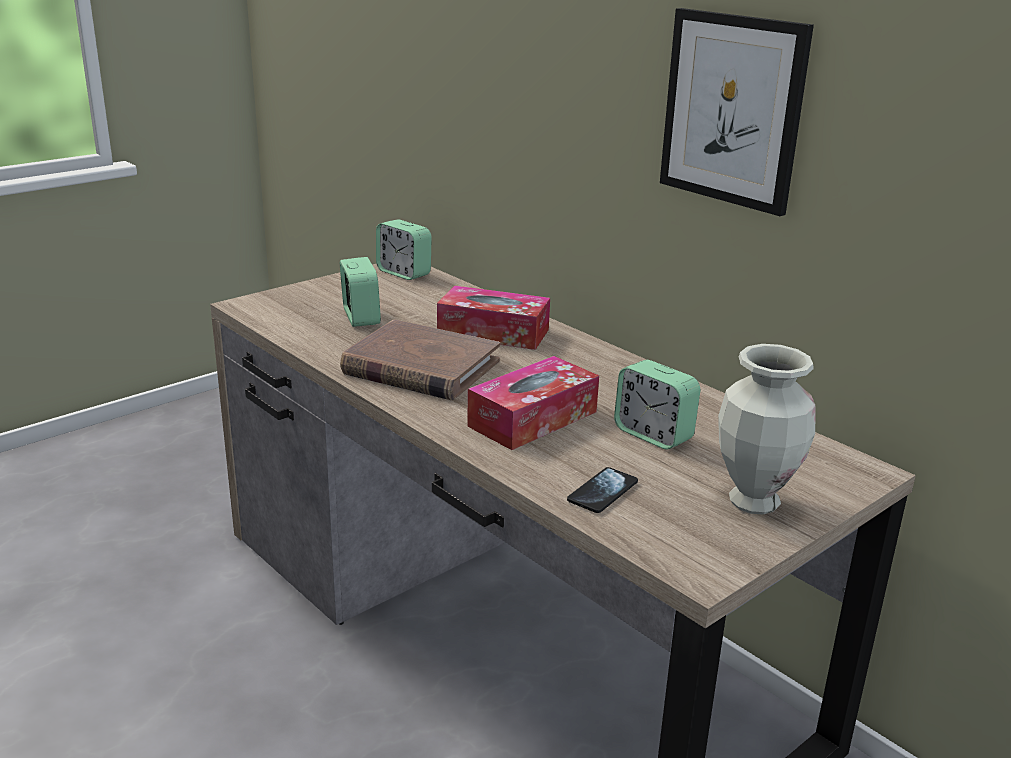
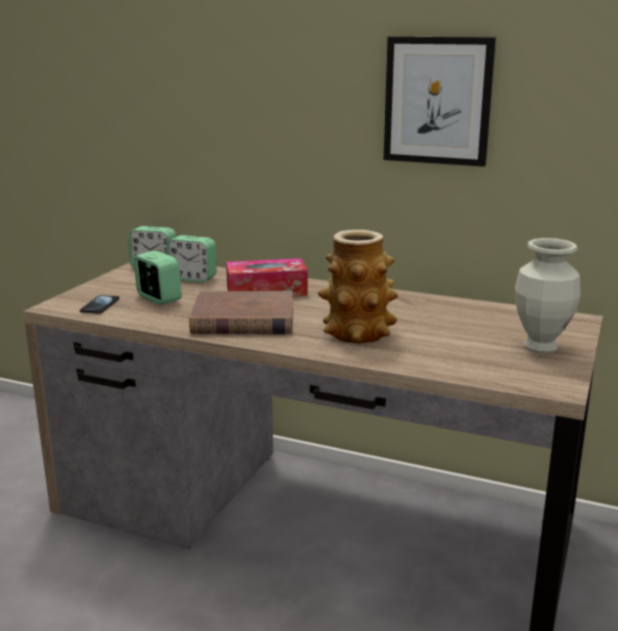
camera: 25 degrees left, 5 degrees down
tissue box [467,356,599,450] -> vase [318,230,398,343]
phone [567,467,638,513] -> phone moved to [80,295,120,314]
alarm clock [614,360,700,450] -> alarm clock moved to [166,235,216,283]

